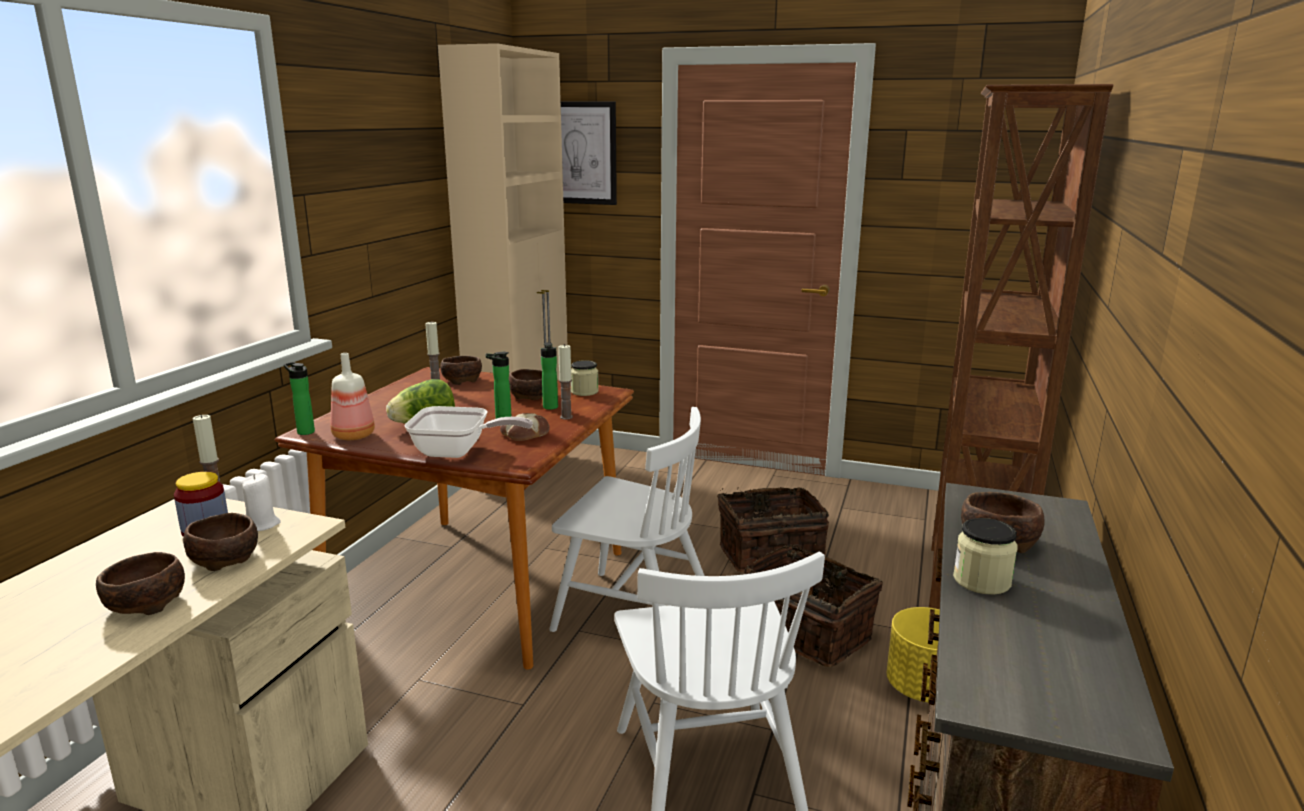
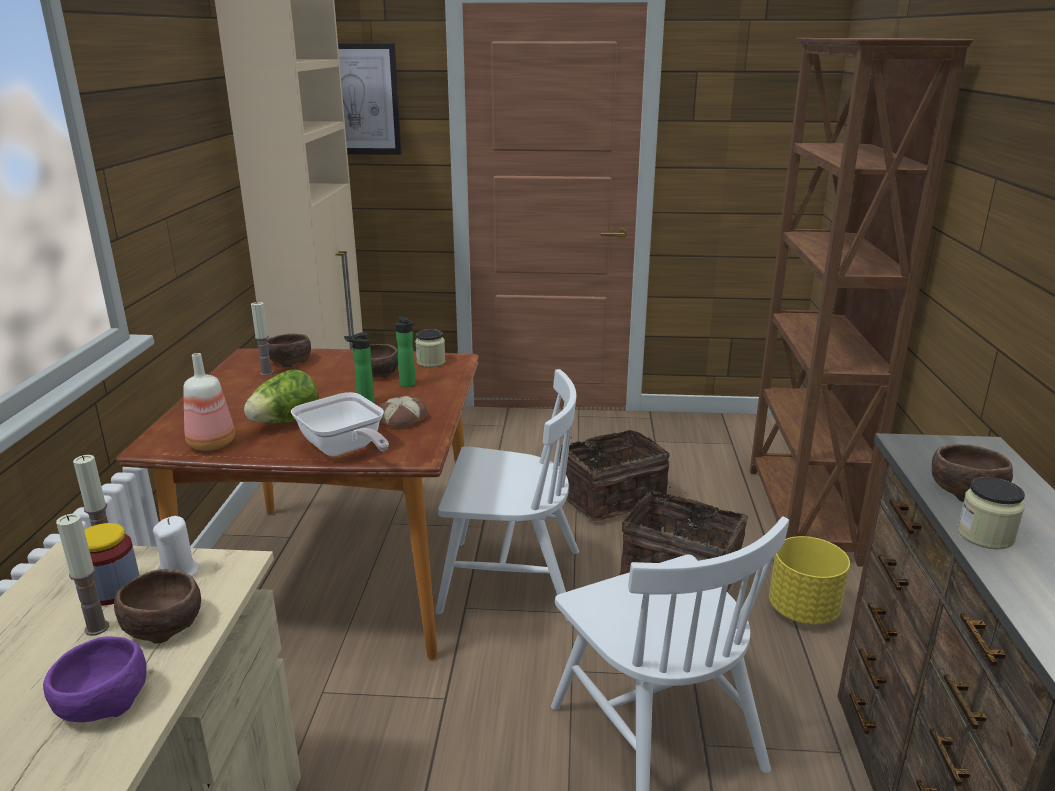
camera: 15 degrees left, 5 degrees up
brown bowl [96,552,185,615] -> purple bowl [43,636,147,722]
bottle [284,362,315,435] -> none
frying pan [404,406,533,458] -> frying pan turned 60 degrees clockwise [291,392,389,456]
candle [558,344,573,420] -> candle moved to [56,514,109,636]

